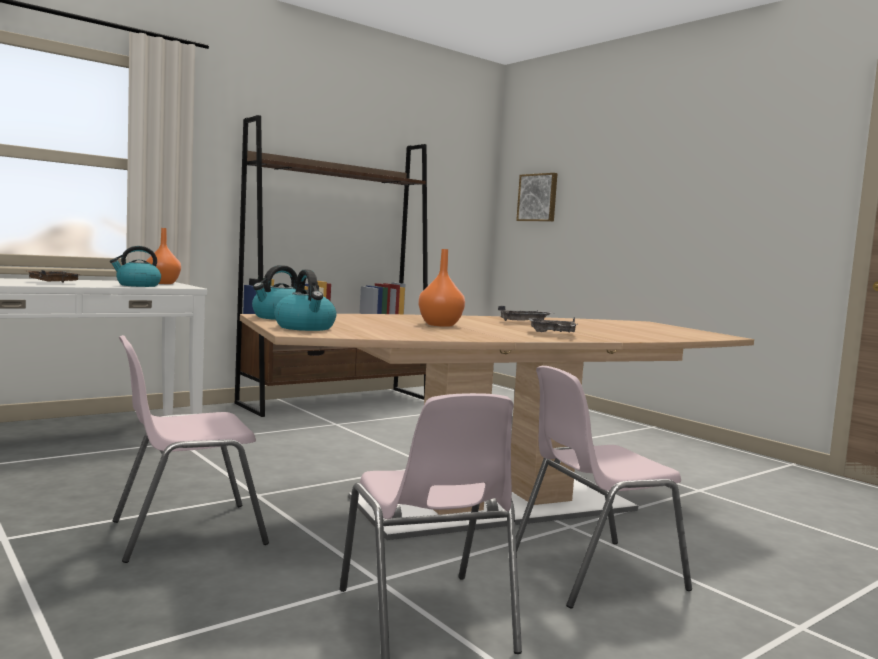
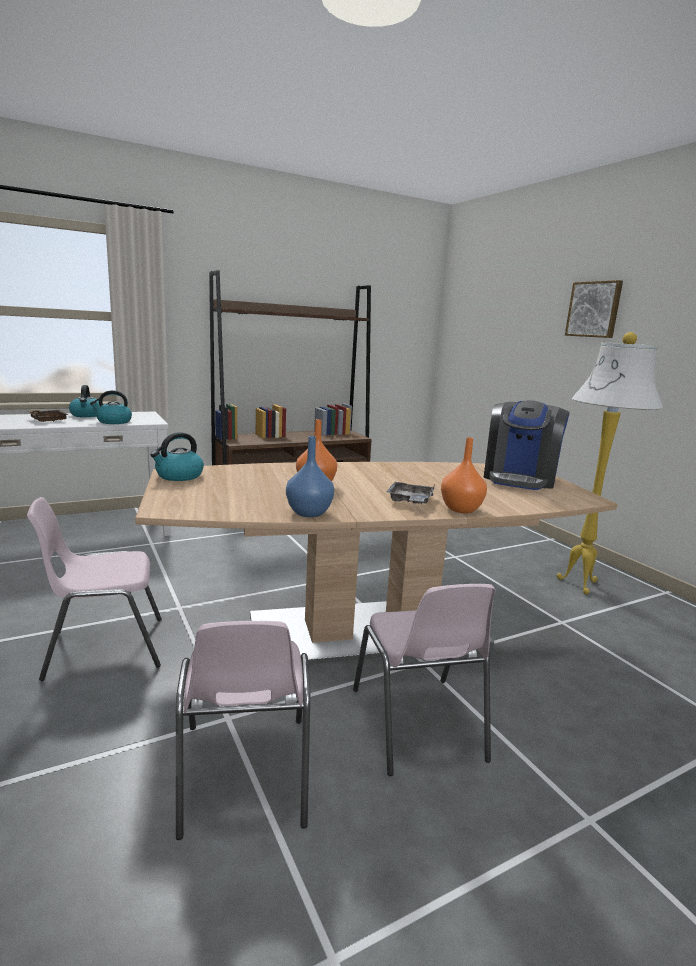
camera: 10 degrees right, 10 degrees up
orange vase [146,228,181,284] -> orange vase moved to [441,437,487,513]
kettle [274,270,337,331] -> kettle moved to [69,385,100,417]
grey tray [498,306,552,321] -> none
picture [516,173,558,222] -> picture moved to [565,280,623,338]
pink chair [516,366,692,609] -> pink chair turned 90 degrees counterclockwise [353,584,496,776]
none -> blue vase [286,436,334,517]
none -> coffee machine [484,400,570,490]
none -> white floor lamp [557,332,663,594]

